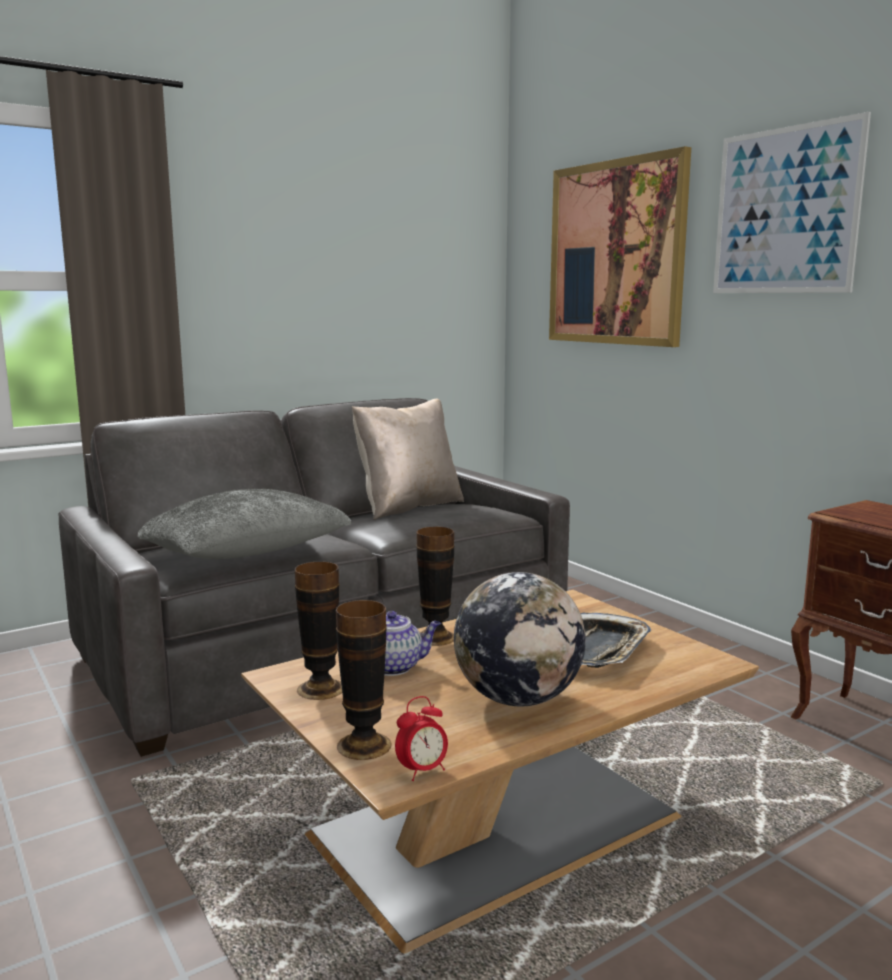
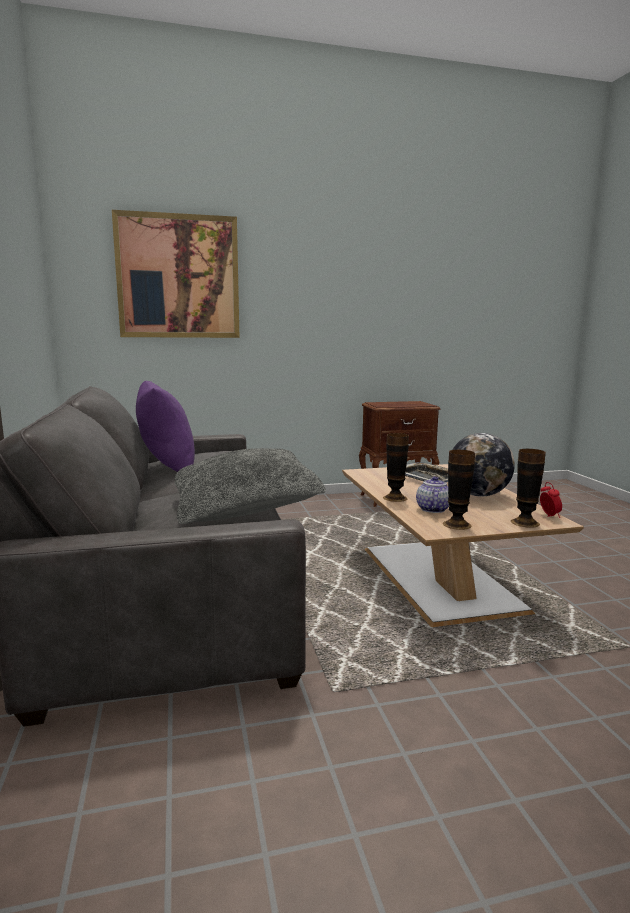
camera: 70 degrees left, 0 degrees up
beige pillow [352,399,464,520] -> purple pillow [136,381,195,472]
picture [713,112,871,293] -> none

